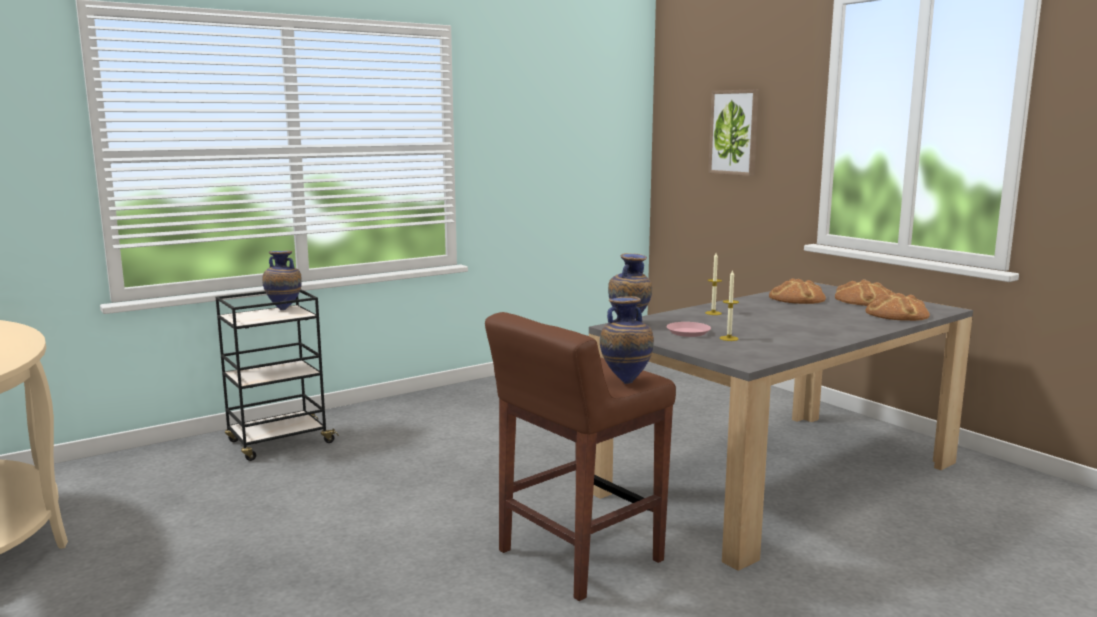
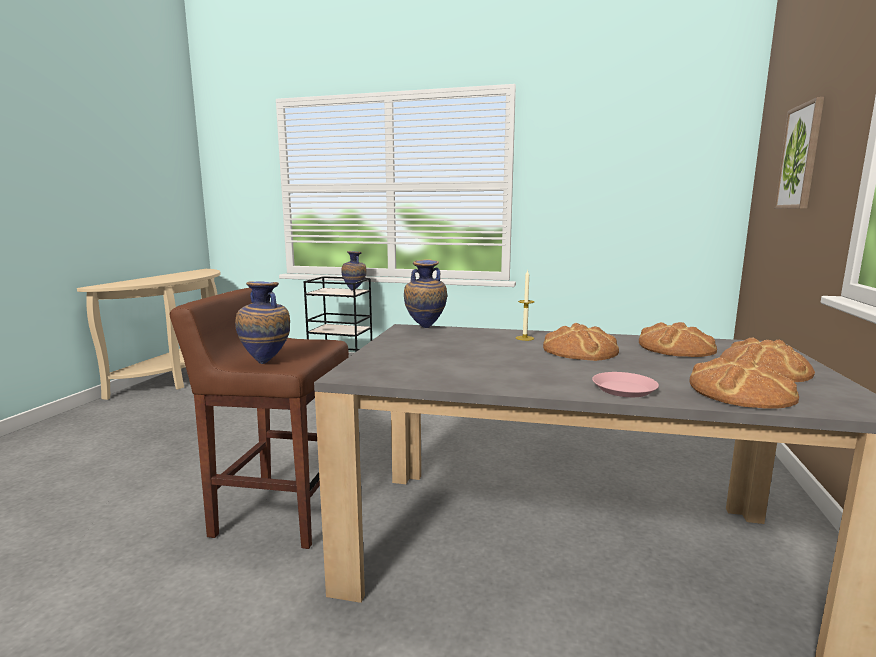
camera: 50 degrees right, 0 degrees up
pink plate [666,322,711,337] -> pink plate moved to [592,372,659,397]
candle [720,270,739,341] -> none
none -> bread [543,323,619,361]

